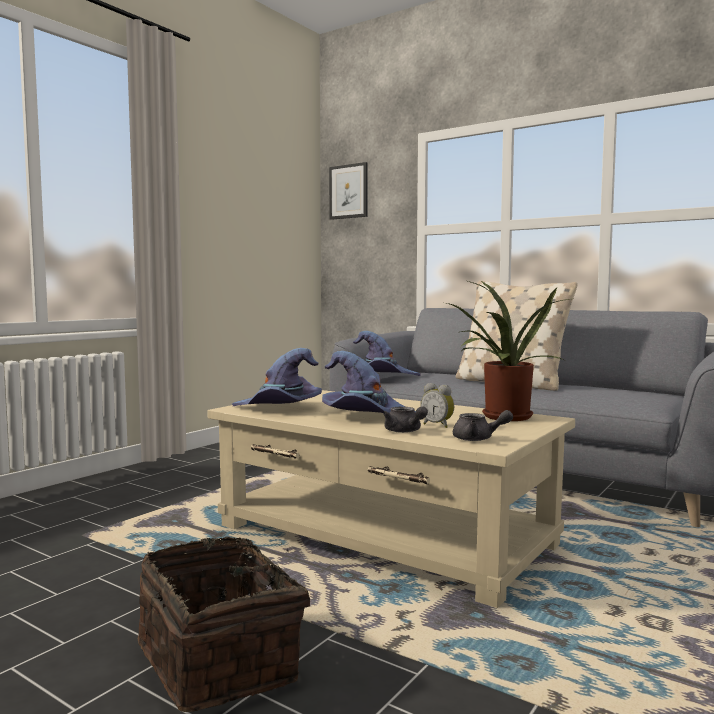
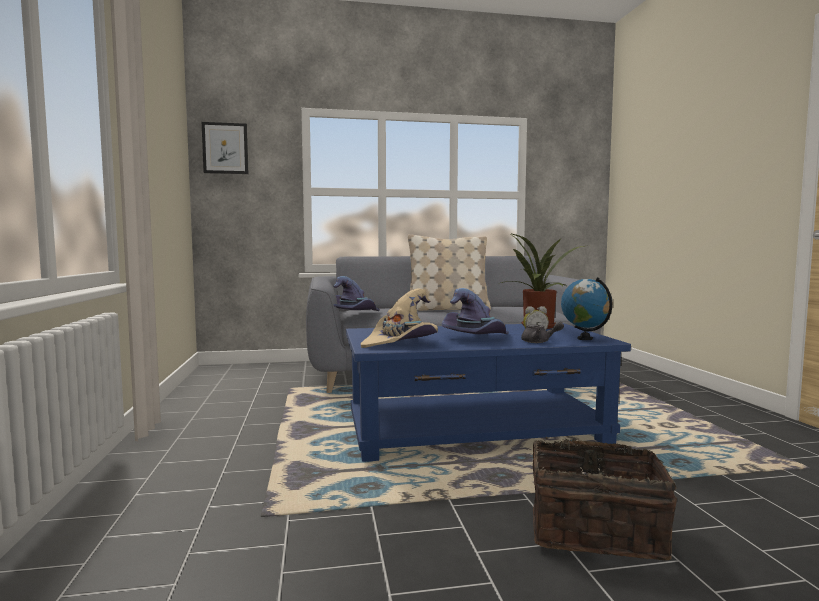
camera: 45 degrees left, 0 degrees up
beige coffee table [207,390,575,608] -> blue coffee table [346,323,631,462]
purple hat [232,348,322,406] -> beige hat [361,288,438,348]
grey teapot [453,410,513,441] -> globe [561,277,613,340]

